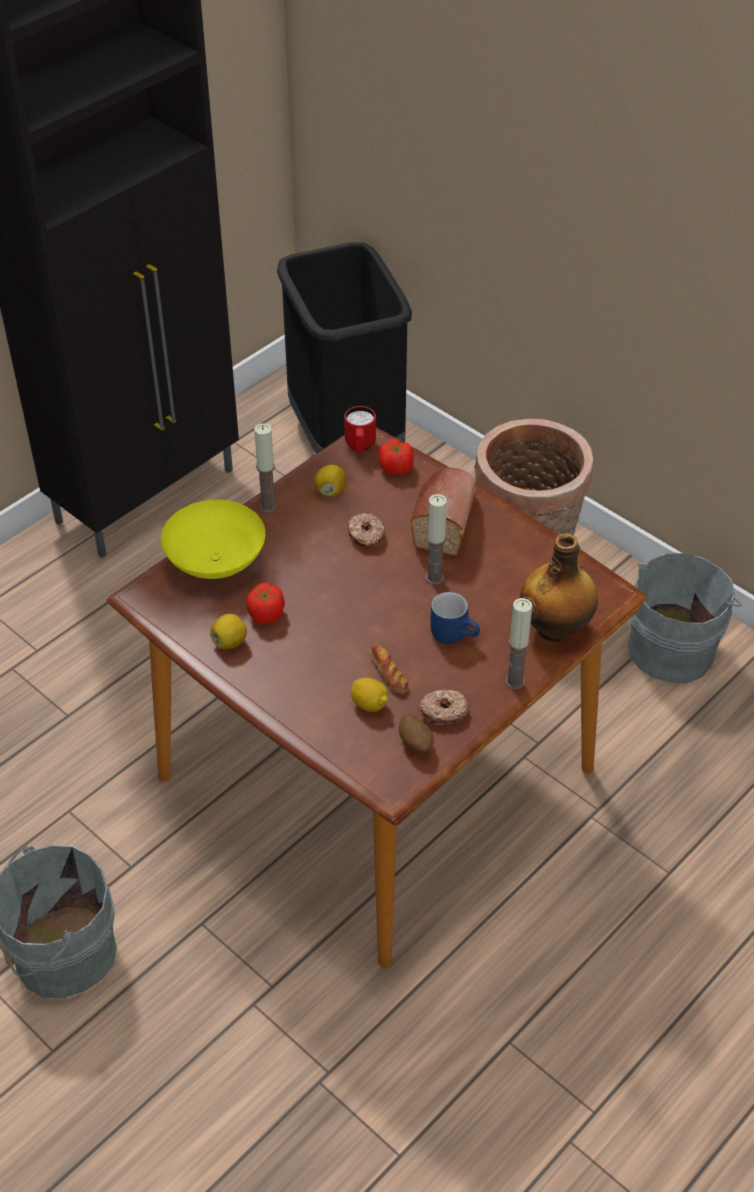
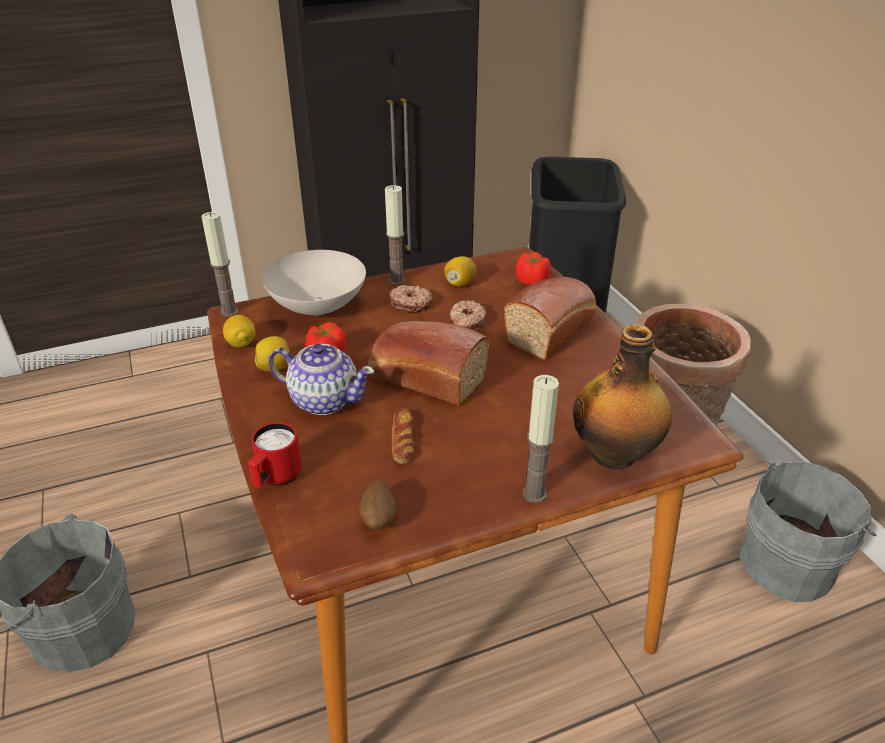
camera: 25 degrees right, 10 degrees down
yellow bowl [161,500,265,579] -> white bowl [262,250,366,315]
red mug [344,406,376,453] -> red mug moved to [248,422,302,488]
lemon [351,678,388,712] -> lemon moved to [223,315,255,347]
donut [419,689,469,726] -> donut moved to [389,285,433,312]
candle [426,494,447,585] -> candle moved to [201,212,239,316]
blue mug [430,592,480,644] -> none
none -> teapot [269,344,375,415]
none -> bread [368,321,490,406]

